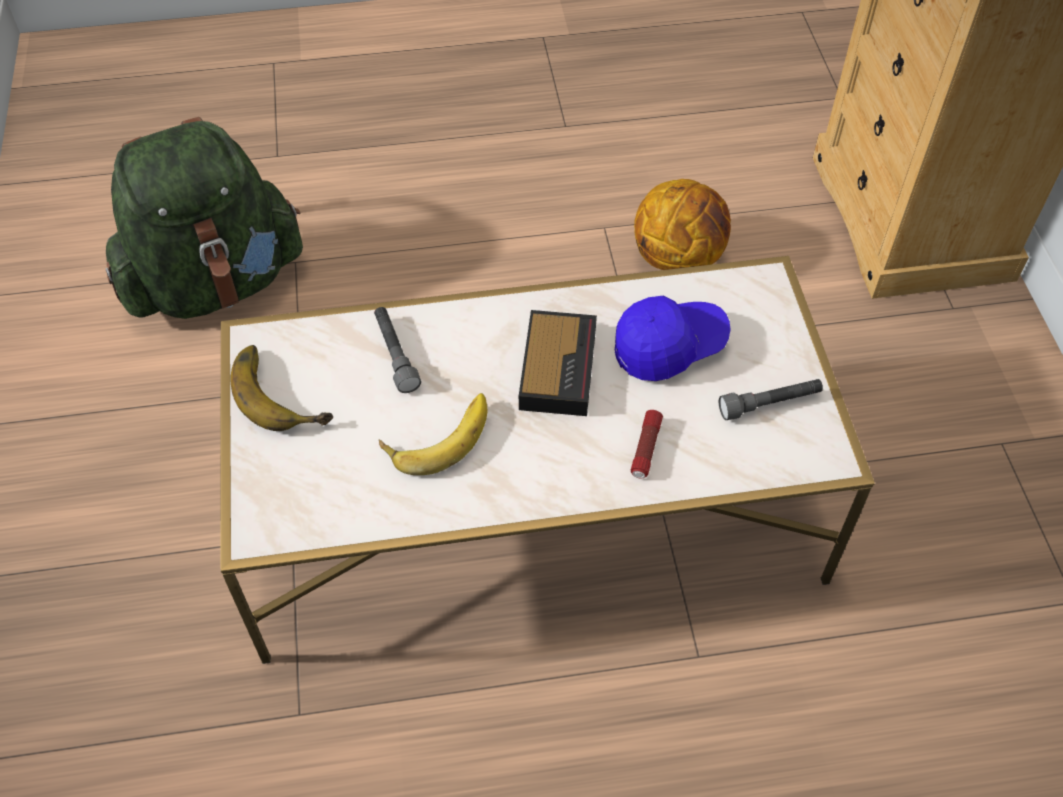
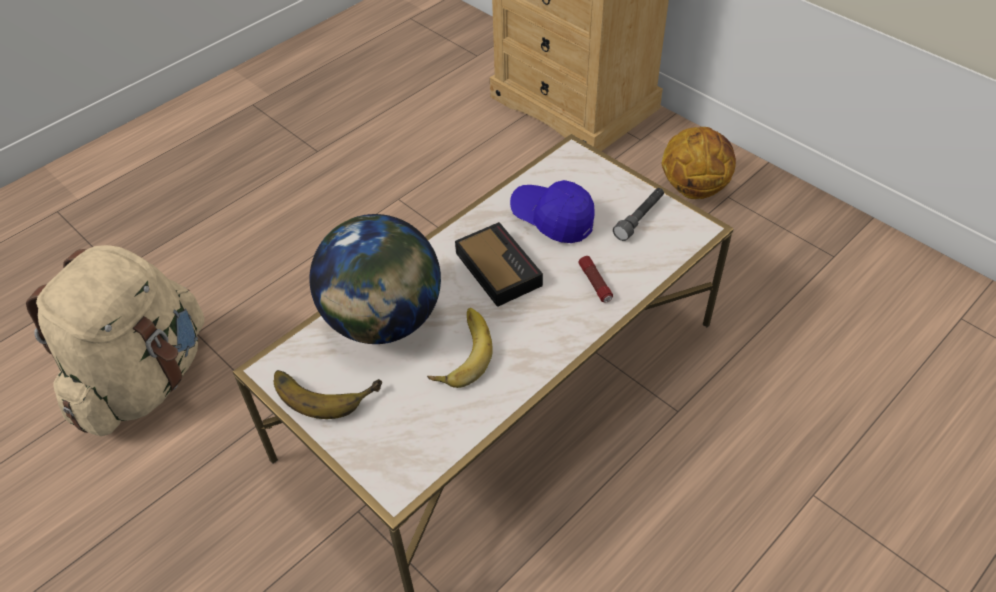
camera: 35 degrees left, 5 degrees down
green backpack [106,117,303,319] -> beige backpack [26,245,204,436]
grey flashlight [374,307,421,393] -> globe [309,214,441,344]
blue cap [615,296,731,381] -> blue cap turned 90 degrees counterclockwise [510,180,594,243]
basketball [634,179,731,270] -> basketball moved to [662,127,736,199]

